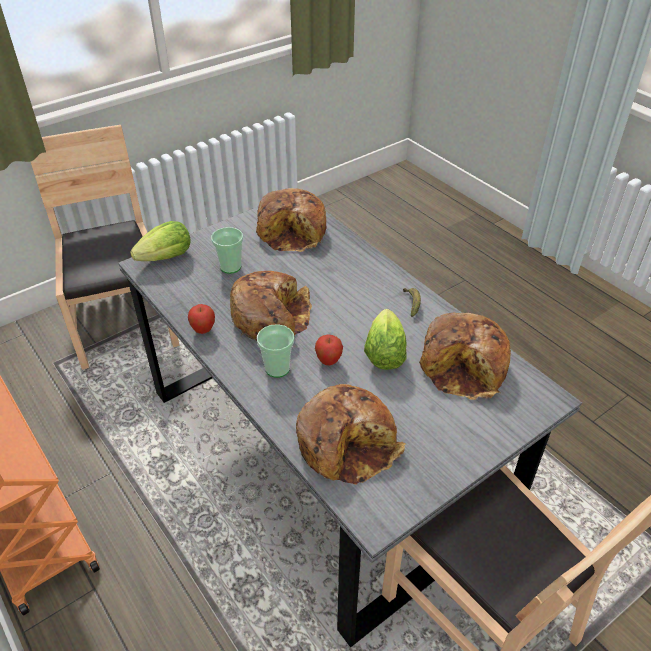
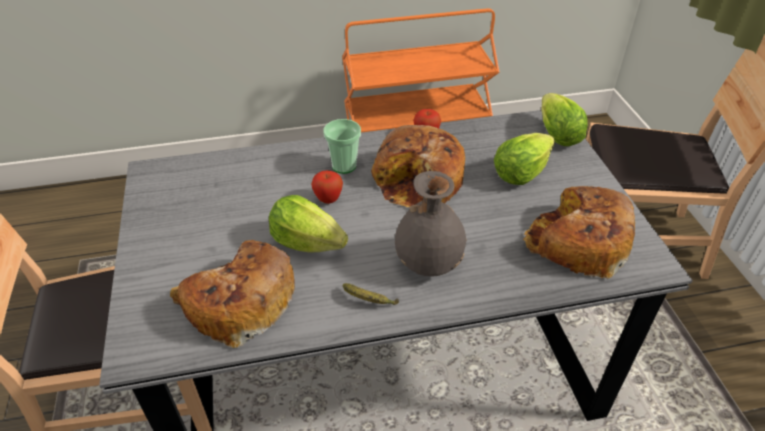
camera: 115 degrees right, 0 degrees up
cup [211,227,243,274] -> lettuce [494,133,555,185]
bread [296,384,406,485] -> none
none -> grey vase [395,171,466,277]

